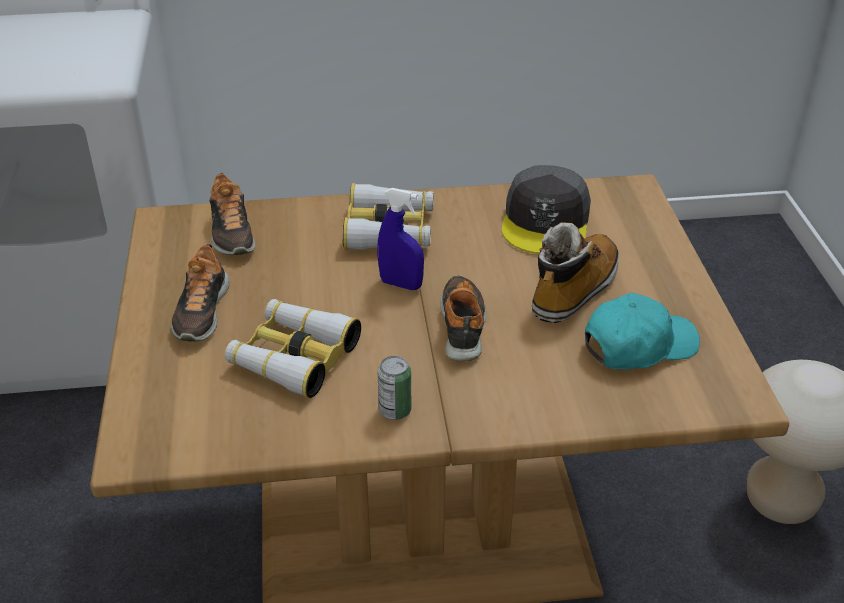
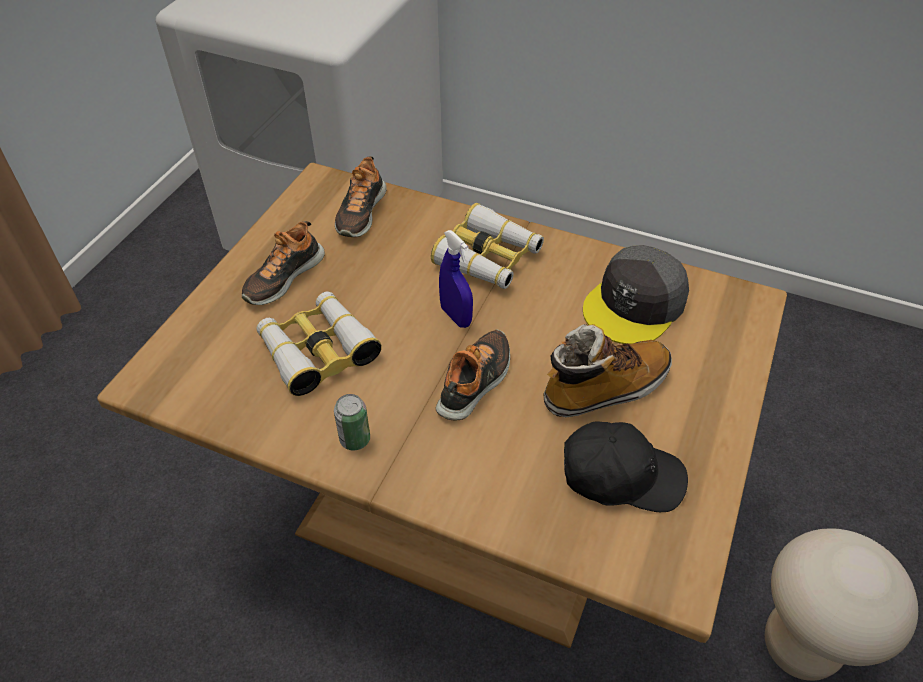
camera: 30 degrees right, 10 degrees up
turquoise cap [585,293,700,369] -> black cap [564,421,688,512]

